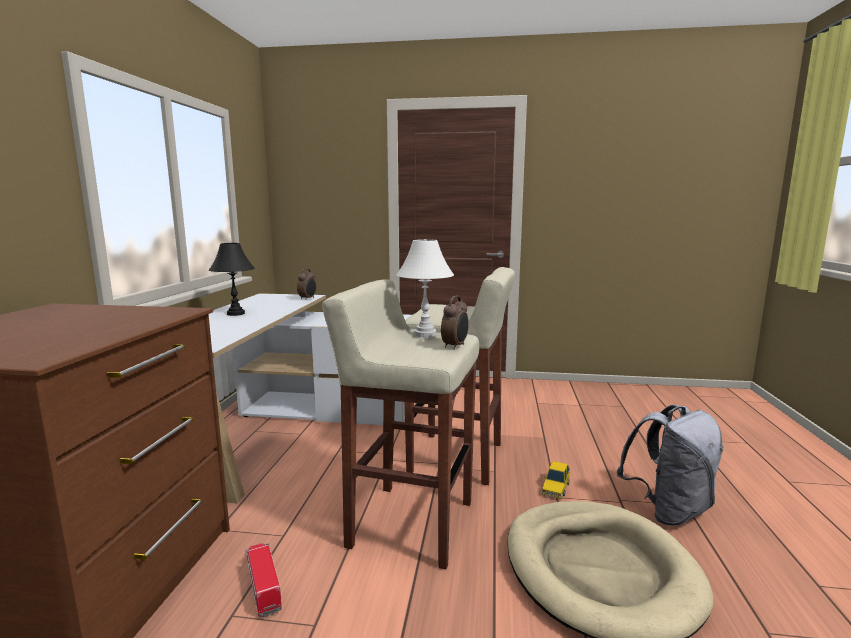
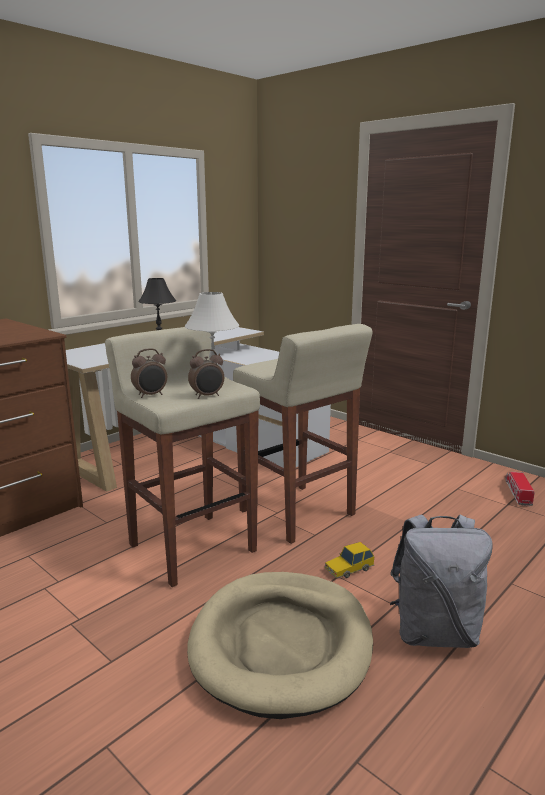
camera: 35 degrees right, 5 degrees up
toy truck [245,543,282,617] -> toy truck moved to [505,472,535,506]
alarm clock [297,269,316,300] -> alarm clock moved to [131,348,167,398]

